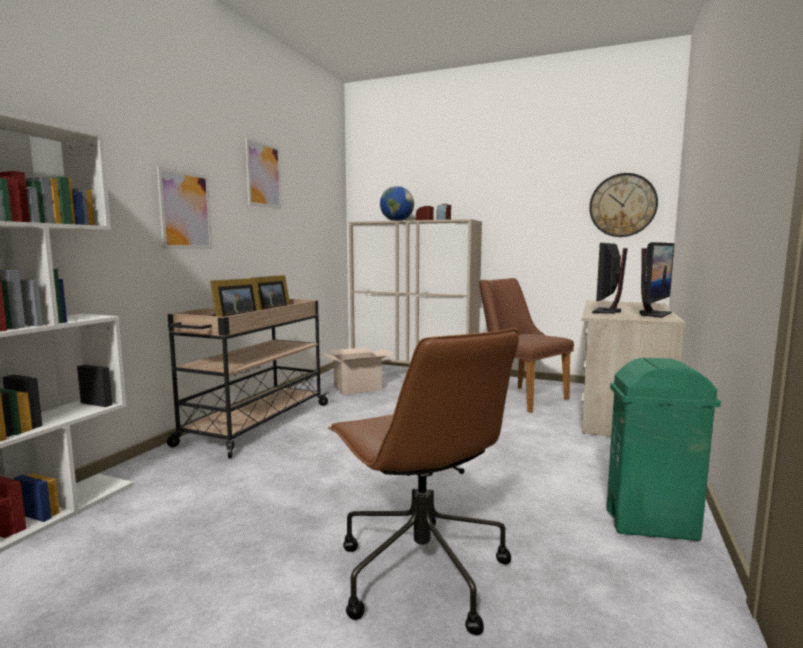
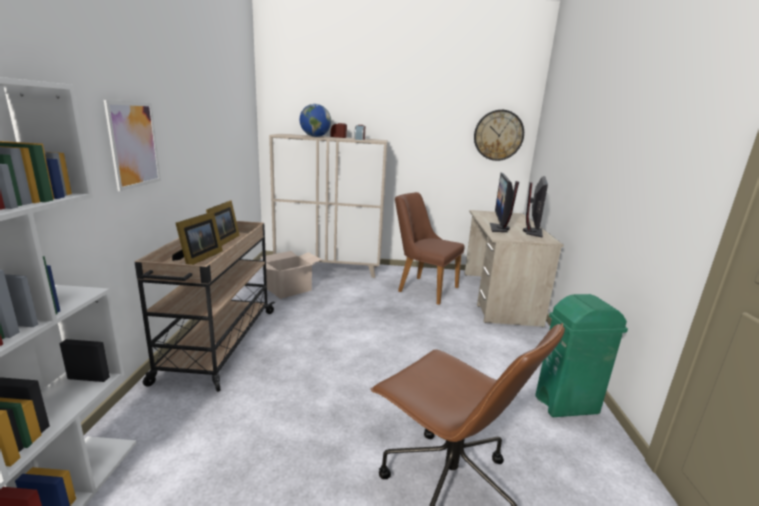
camera: 20 degrees left, 10 degrees up
picture [245,138,282,209] -> none

